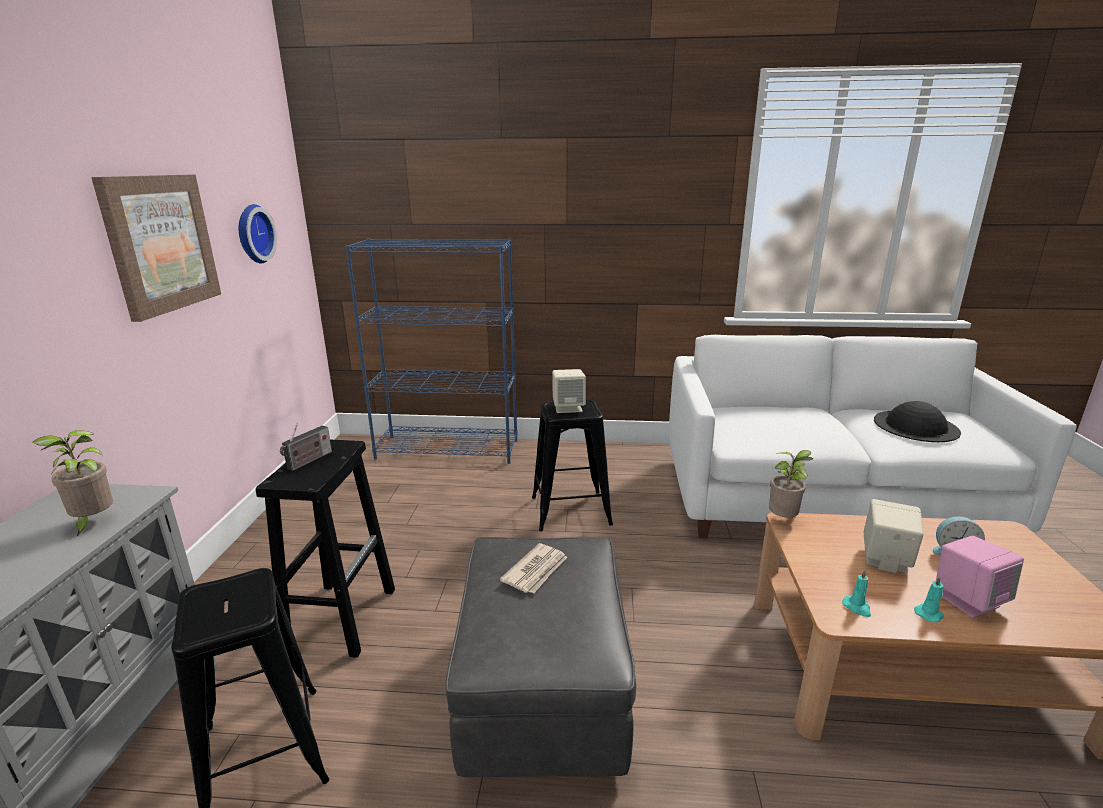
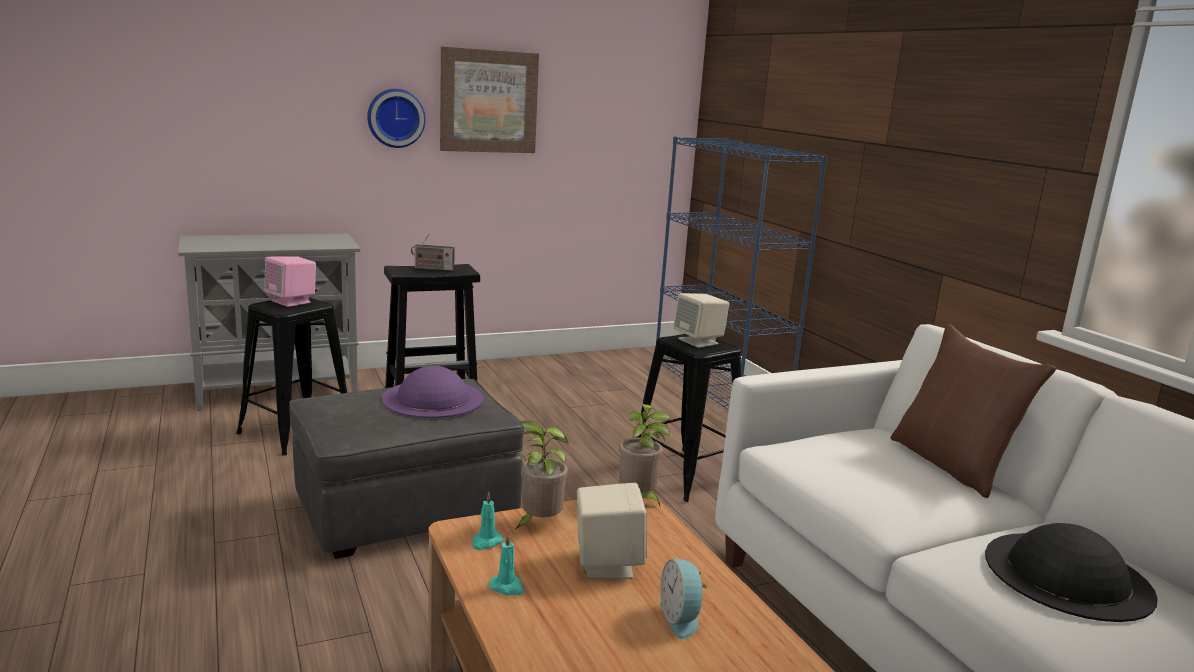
camera: 60 degrees right, 5 degrees down
potted plant [32,430,113,536] -> potted plant moved to [515,421,569,529]
wall clock [239,204,277,263] -> wall clock moved to [367,89,426,148]
newspaper [500,543,567,594] -> purple hat [382,366,484,418]
pink speaker [936,536,1024,618] -> pink speaker moved to [264,256,316,307]
none -> brown pillow [890,324,1056,498]

